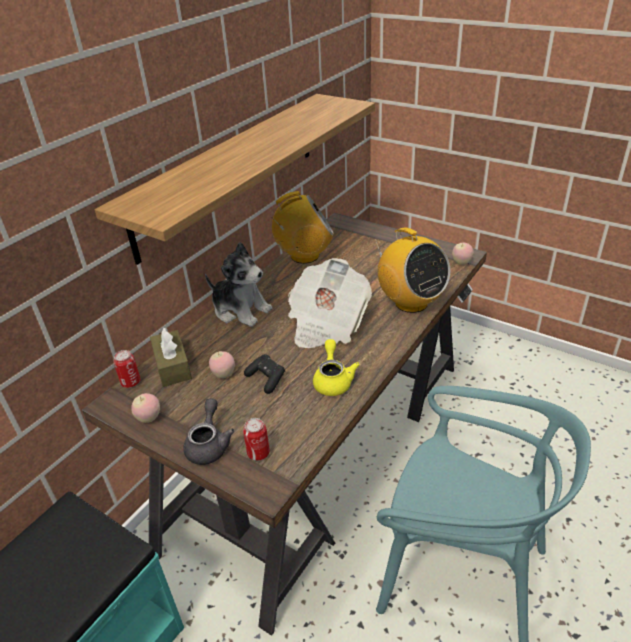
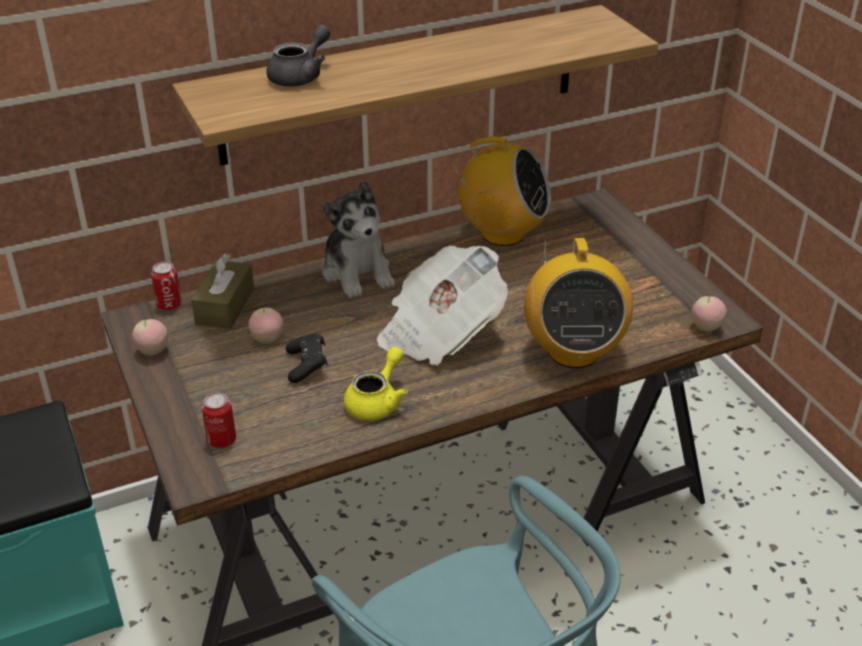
camera: 30 degrees right, 0 degrees up
grey teapot [183,398,235,465] -> grey teapot moved to [266,25,330,87]

